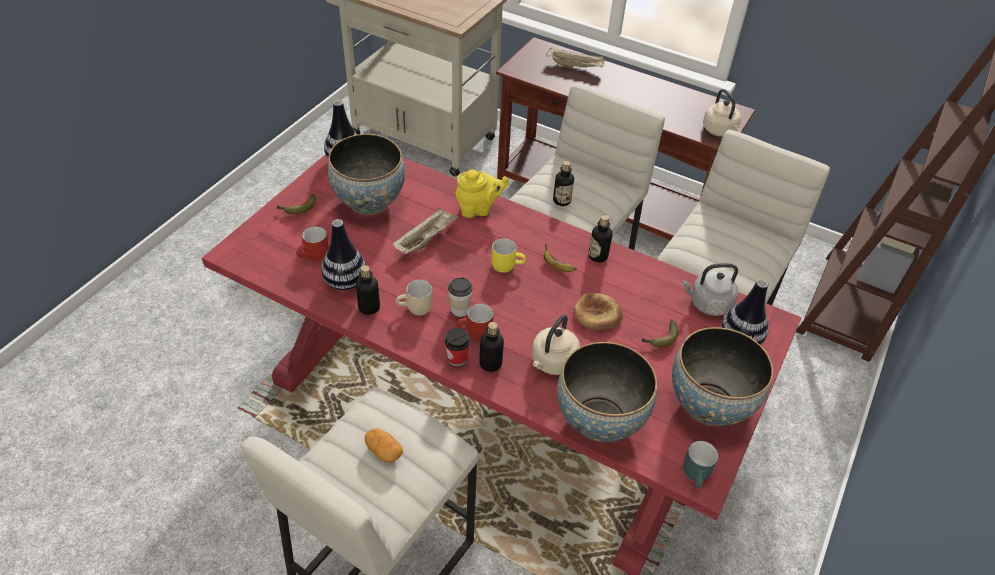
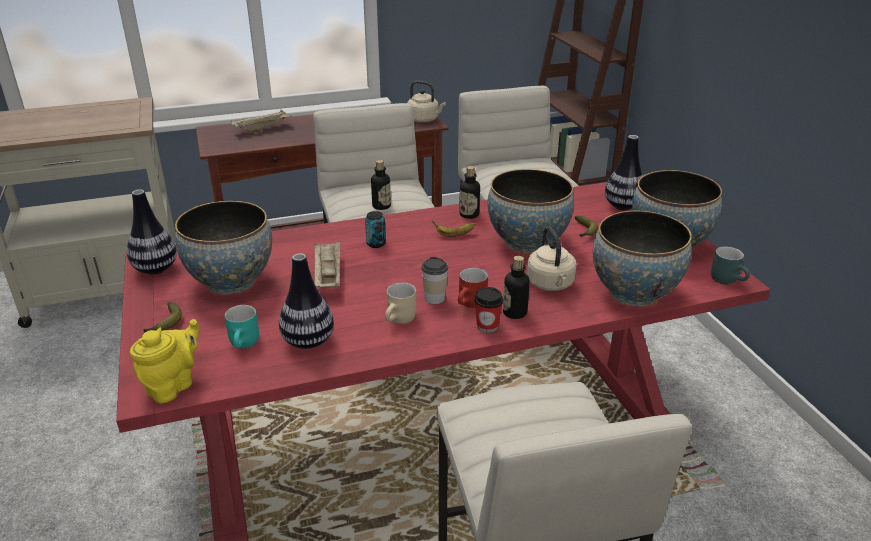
camera: 45 degrees left, 15 degrees down
red mug [296,226,329,261] -> turquoise mug [225,305,259,348]
bottle [356,265,380,315] -> none
potato [365,428,403,462] -> none
yellow teapot [456,169,509,218] -> yellow teapot moved to [130,319,199,403]
yellow mug [492,238,526,273] -> none
bread [574,293,623,330] -> bowl [488,169,574,254]
grey kettle [681,263,738,316] -> none
none -> can [365,211,386,248]

